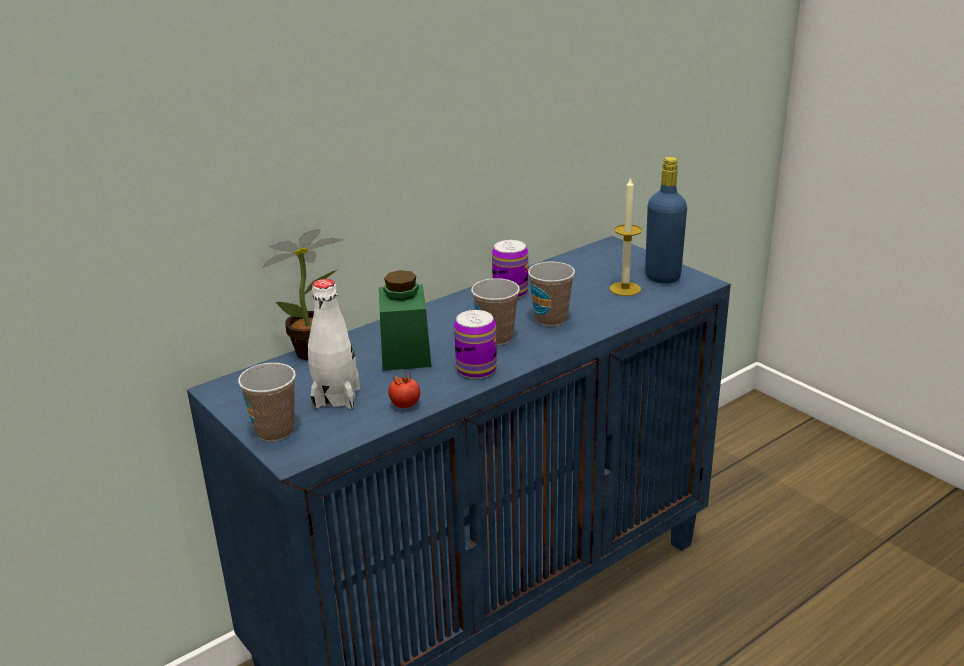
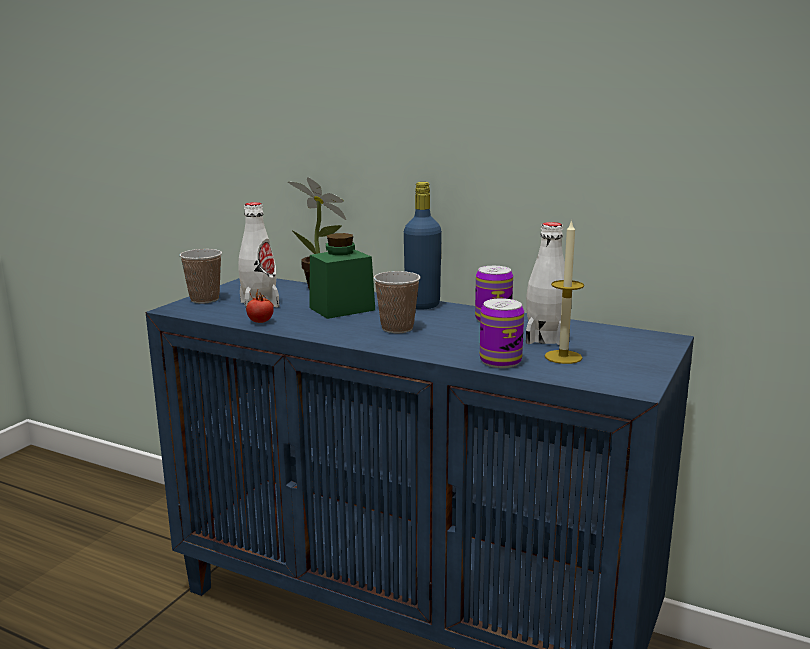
camera: 65 degrees right, 10 degrees down
can [454,310,497,379] -> can moved to [480,298,524,368]
cup [528,262,575,326] -> none
blue bottle [645,157,687,284] -> blue bottle moved to [404,182,442,310]
none -> white bottle [526,222,565,345]

